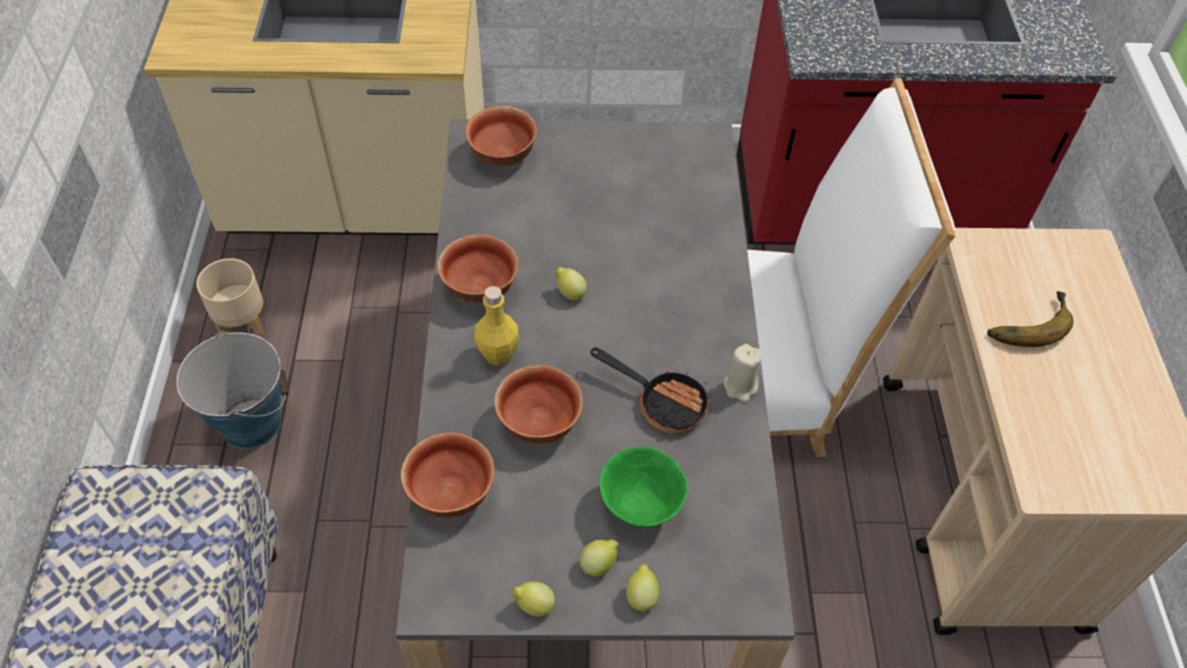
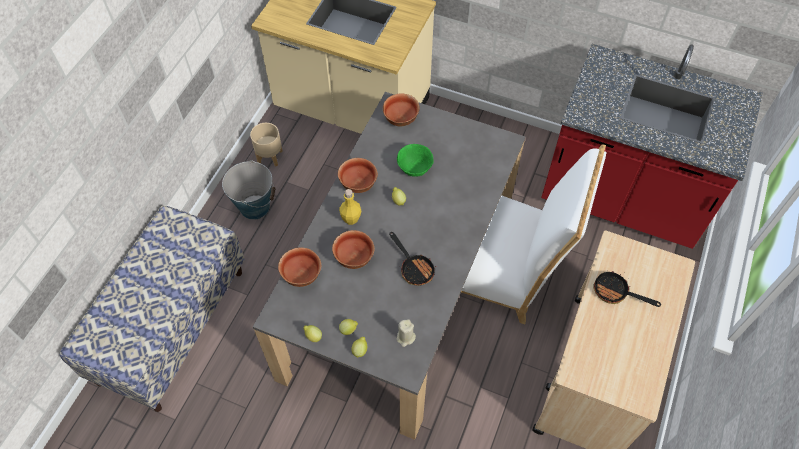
camera: 25 degrees right, 5 degrees up
green bowl [599,447,688,527] -> green bowl moved to [397,144,433,177]
beige candle [723,344,761,402] -> beige candle moved to [397,319,416,347]
banana [987,291,1074,347] -> frying pan [593,270,661,307]

